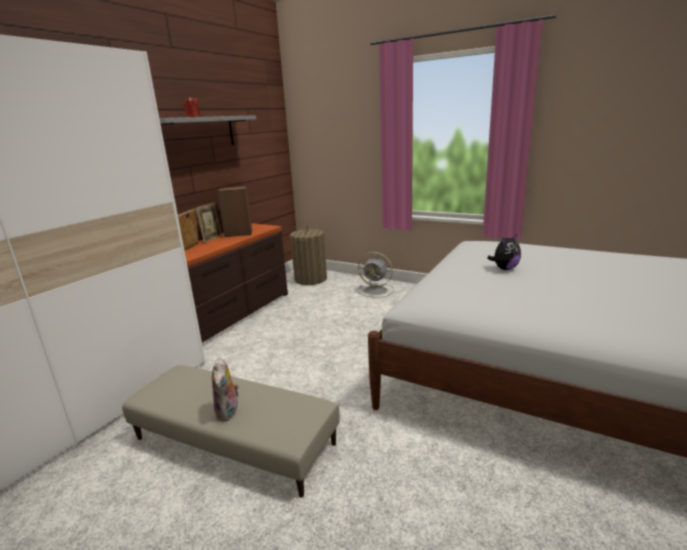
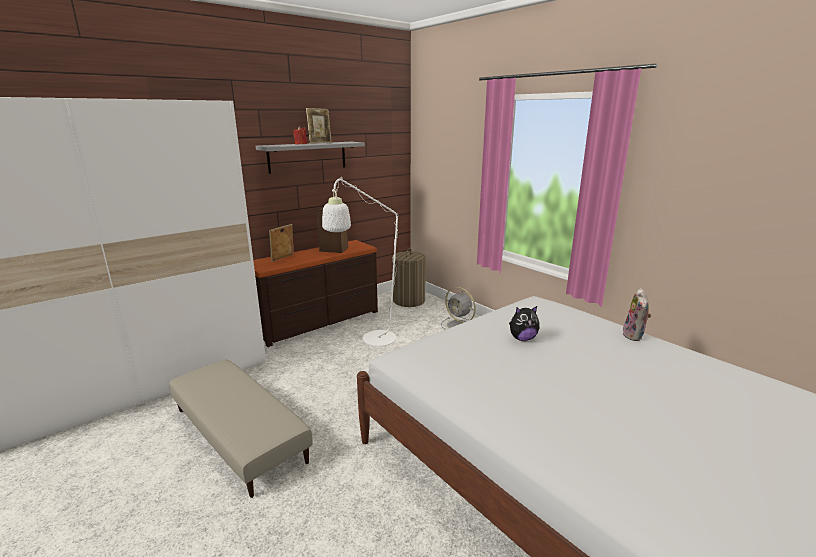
camera: 20 degrees right, 0 degrees up
picture frame [196,203,221,243] -> picture frame moved to [306,108,332,144]
plush toy [212,357,239,421] -> plush toy moved to [622,288,651,341]
none -> white floor lamp [322,177,435,346]

